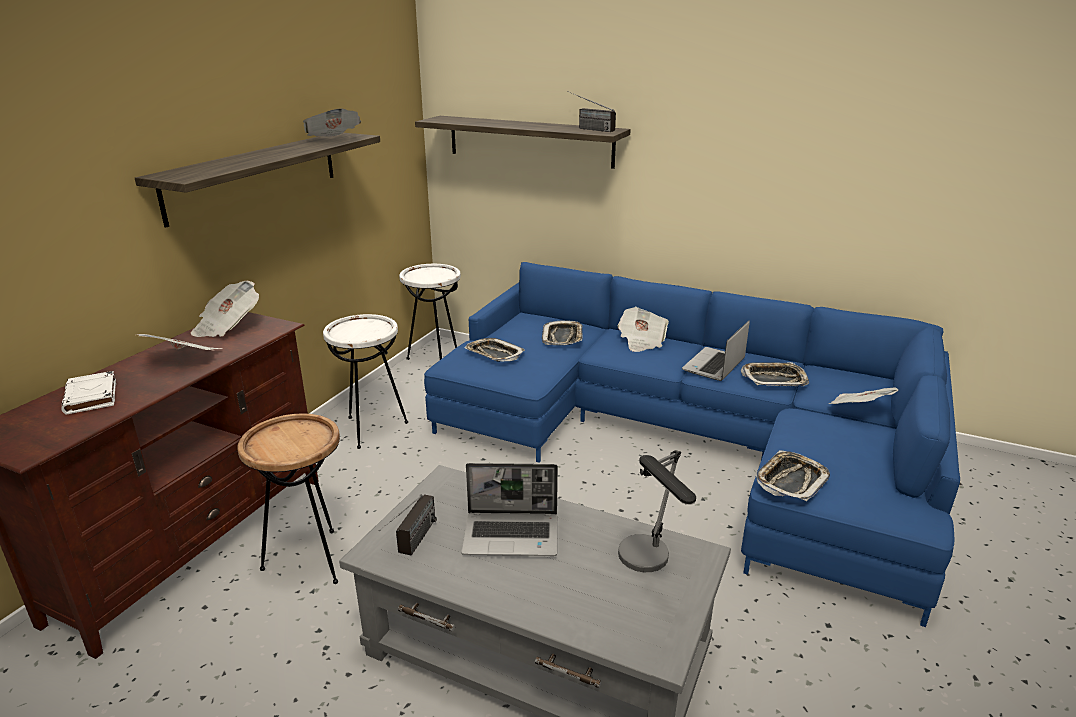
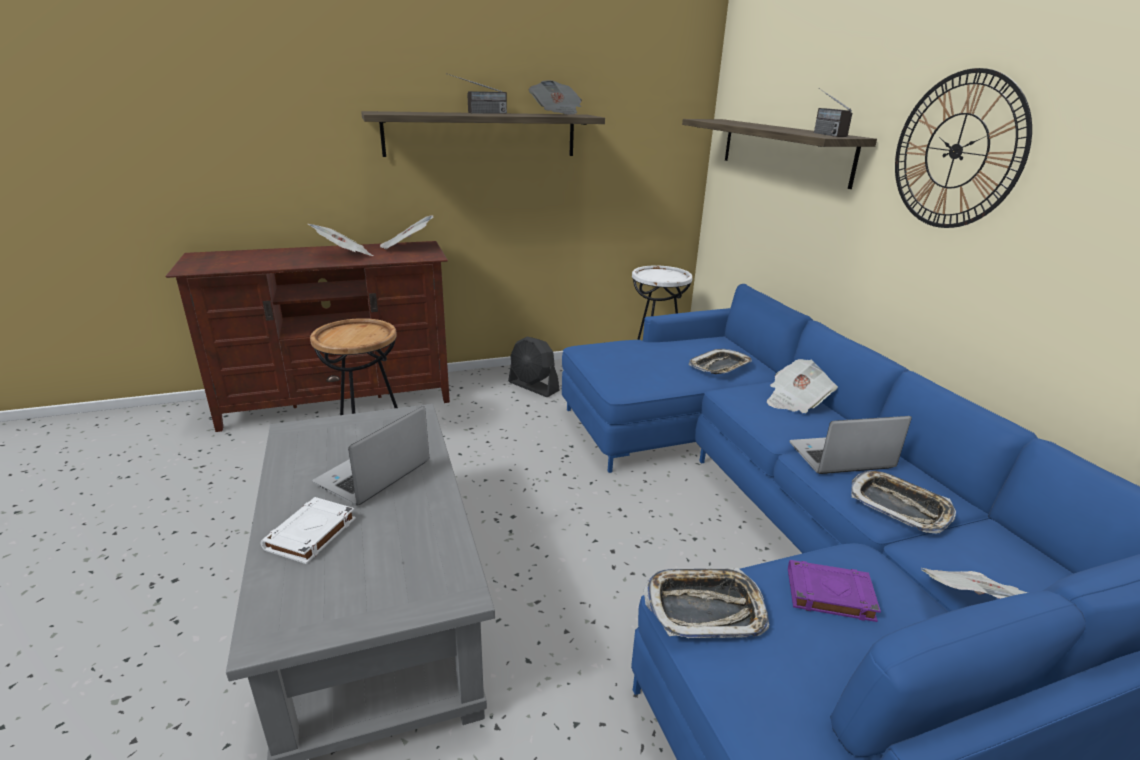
camera: 45 degrees right, 0 degrees up
white book [61,371,116,414] -> white book moved to [260,497,356,564]
white side table [323,314,408,449] -> black fan [508,337,560,397]
radio [379,494,437,556] -> radio moved to [446,73,507,114]
laptop [461,463,558,556] -> laptop turned 75 degrees clockwise [312,406,429,506]
tray [465,338,525,362] -> none
table lamp [618,450,696,572] -> none
none -> purple book [788,560,881,622]
none -> wall clock [895,68,1032,228]

